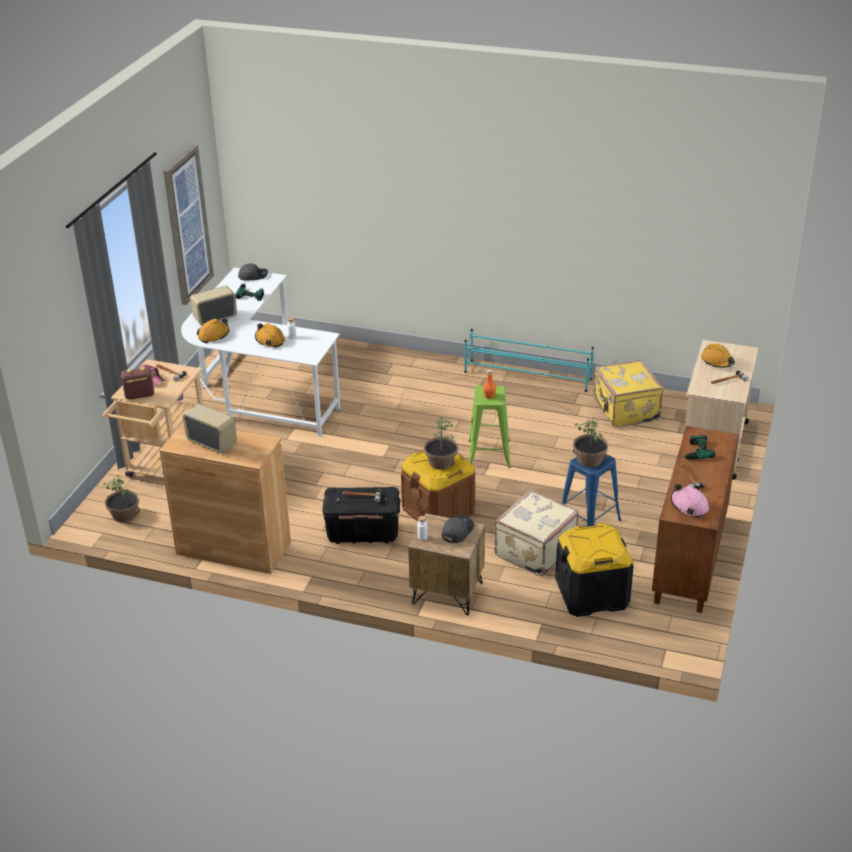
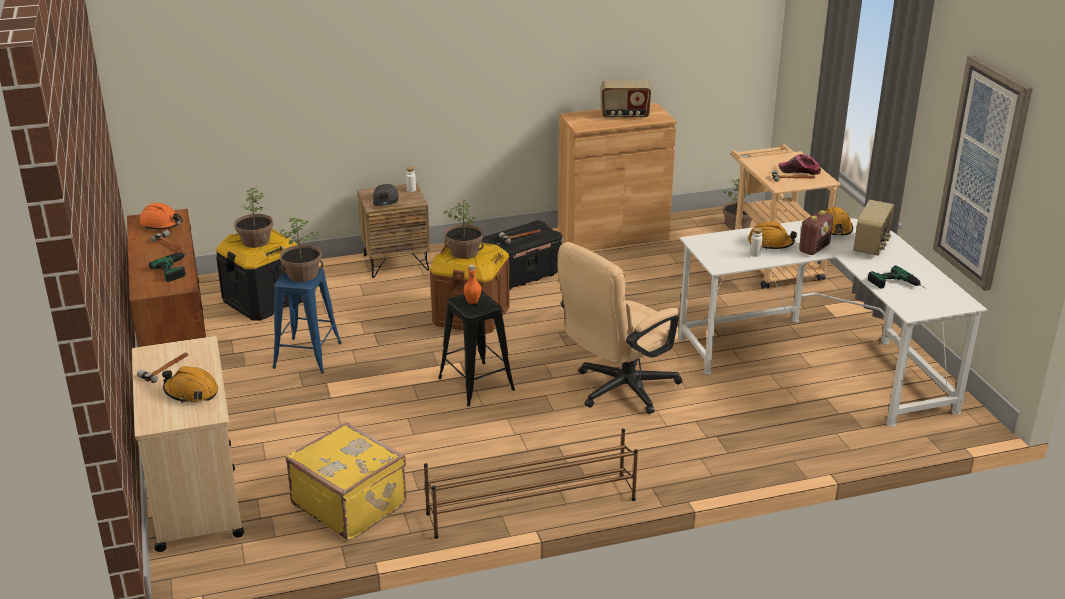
camera: 145 degrees right, 5 degrees down
radio [121,367,154,400] -> radio moved to [799,210,833,255]
grey cap [238,263,268,281] -> none
turquoise shoe rack [464,329,594,392] -> brown shoe rack [424,429,638,539]
green stool [469,386,511,468] -> black stool [438,290,515,407]
beige suitcase [494,489,579,576] -> none
pink hard hat [671,484,709,517] -> orange hard hat [140,203,183,230]
none -> potted plant [234,188,273,248]
none -> beige office chair [557,242,682,414]

